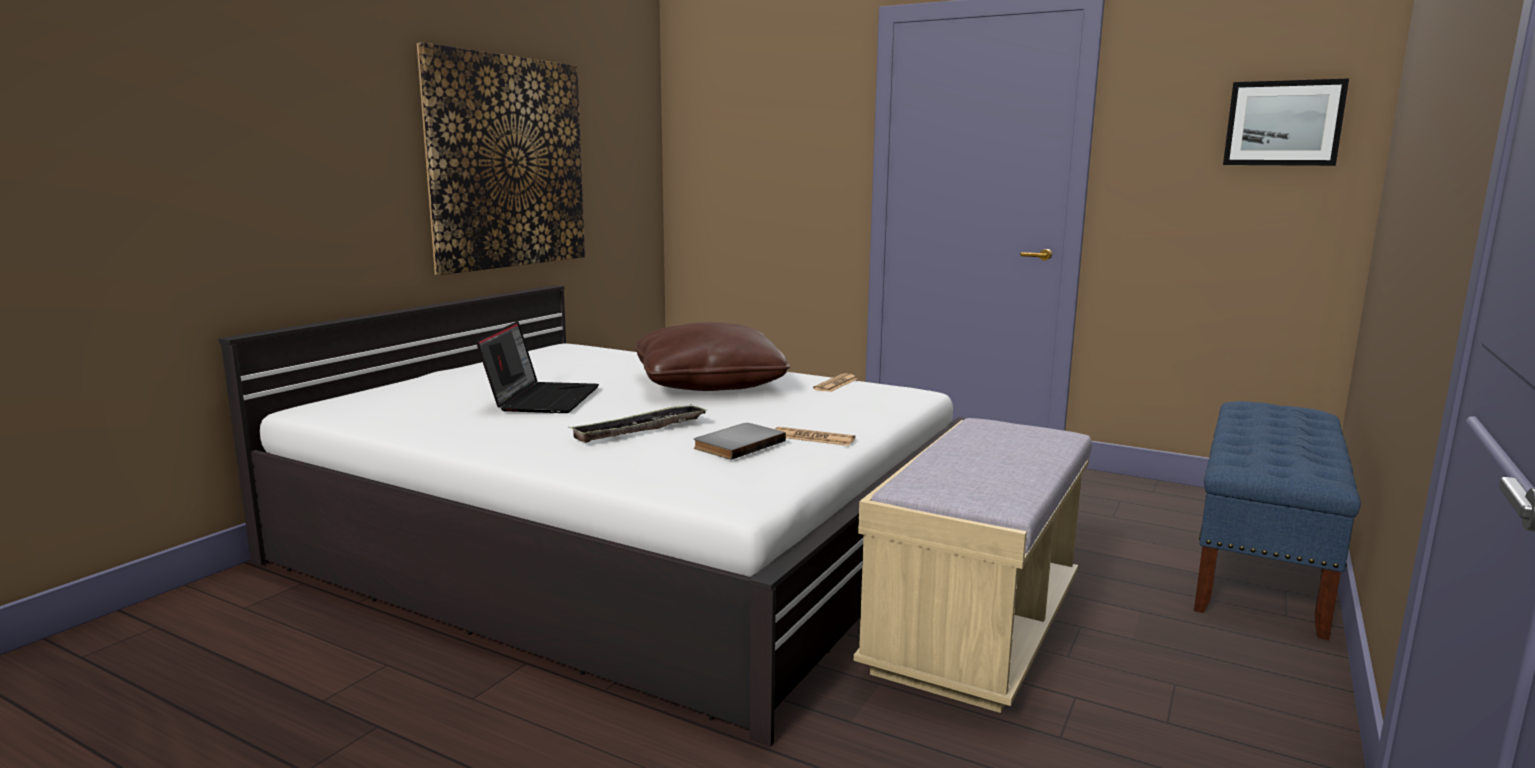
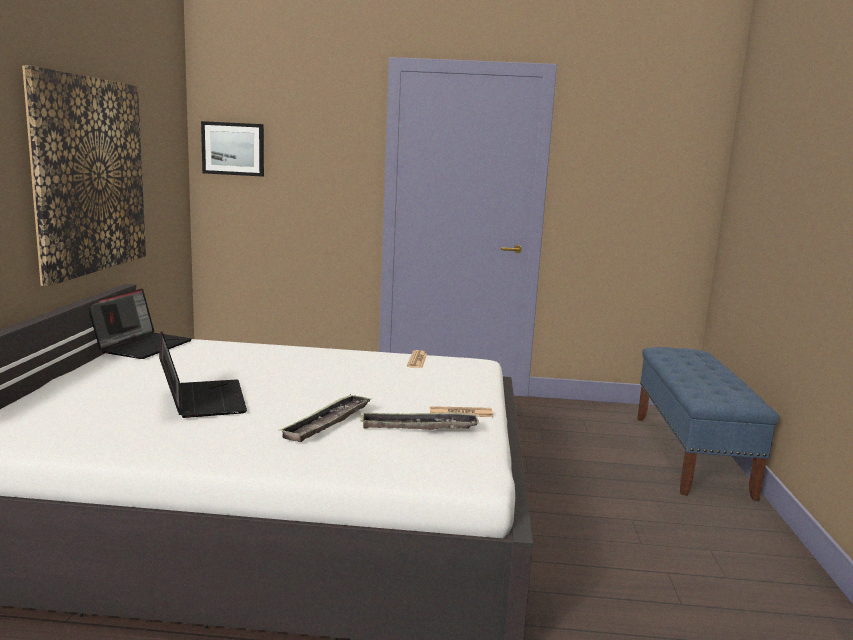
camera: 25 degrees left, 0 degrees up
brown pillow [635,322,790,391] -> none
grey book [694,423,786,460] -> tray [360,412,480,430]
beige bench [854,418,1092,713] -> none
picture [1223,79,1349,166] -> picture moved to [201,121,264,177]
none -> laptop [89,289,192,359]

